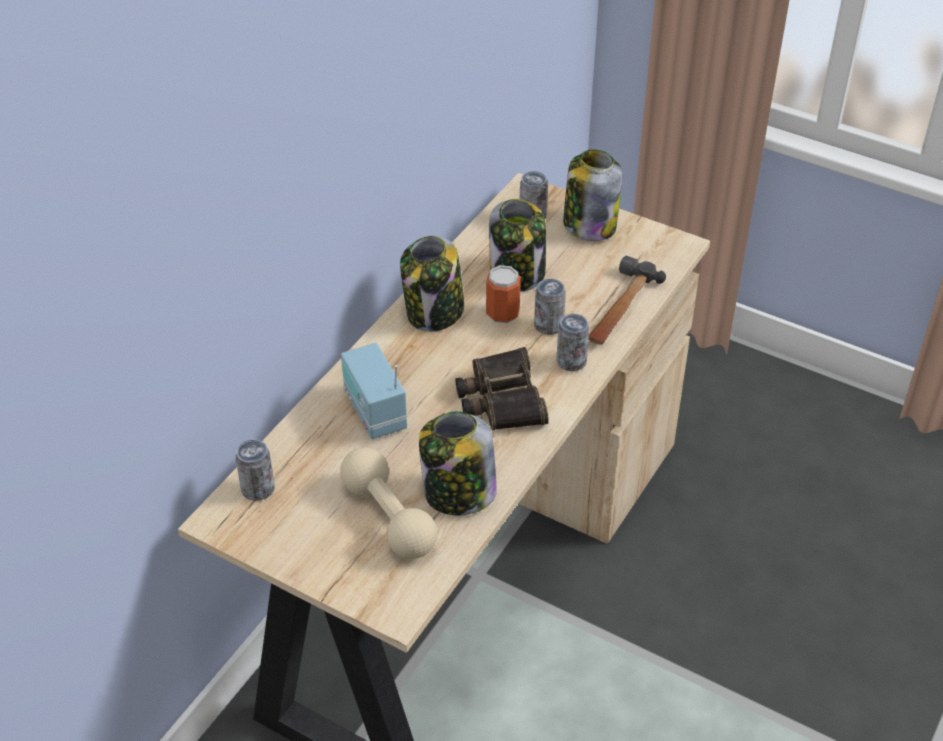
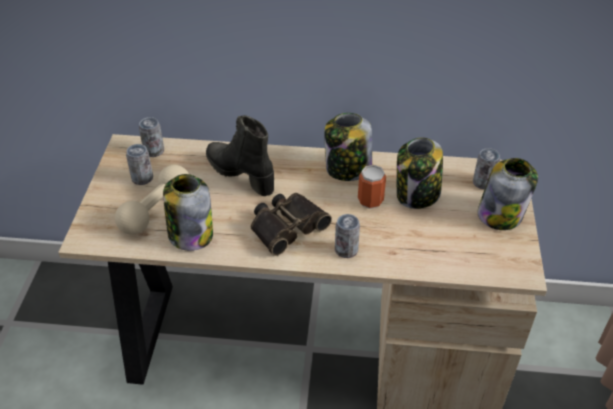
camera: 65 degrees right, 0 degrees up
radio [341,343,407,439] -> black boot [206,115,274,196]
can [534,278,566,335] -> can moved to [126,144,153,185]
hammer [589,256,666,345] -> none

